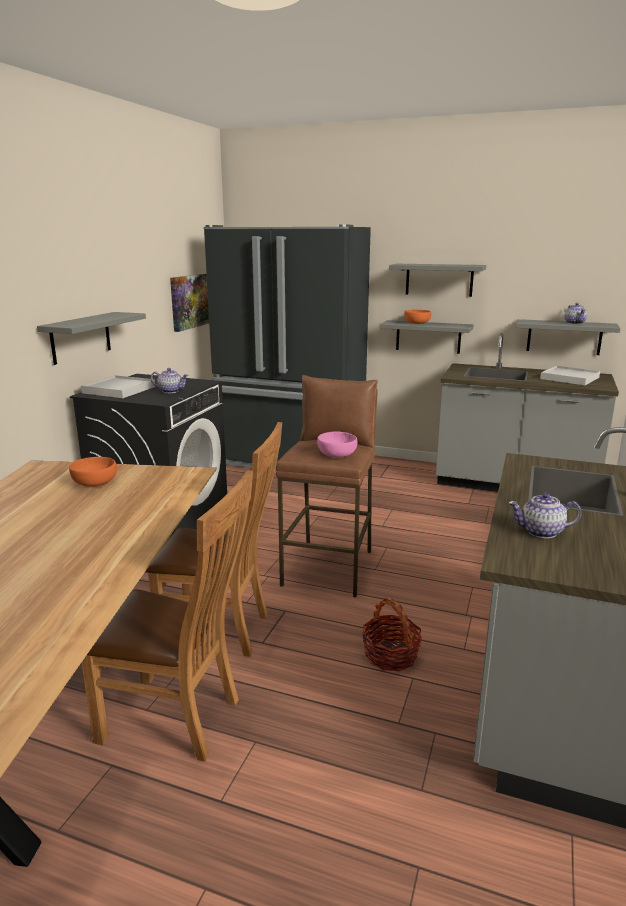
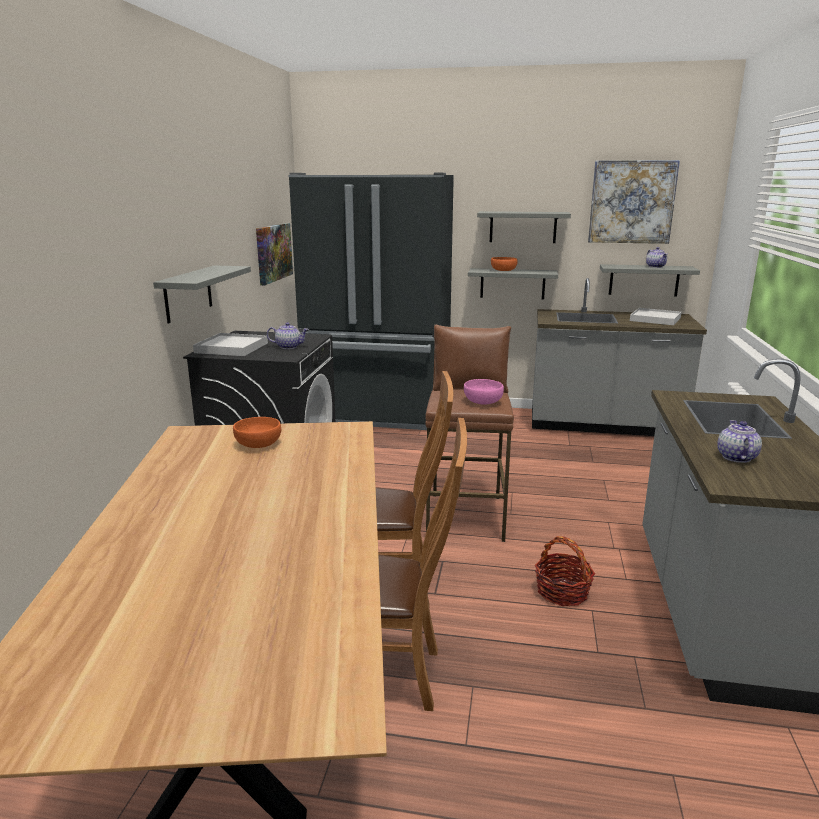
camera: 10 degrees left, 0 degrees up
teapot [509,493,581,538] -> teapot turned 105 degrees clockwise [717,420,762,463]
none -> picture [588,160,680,244]

